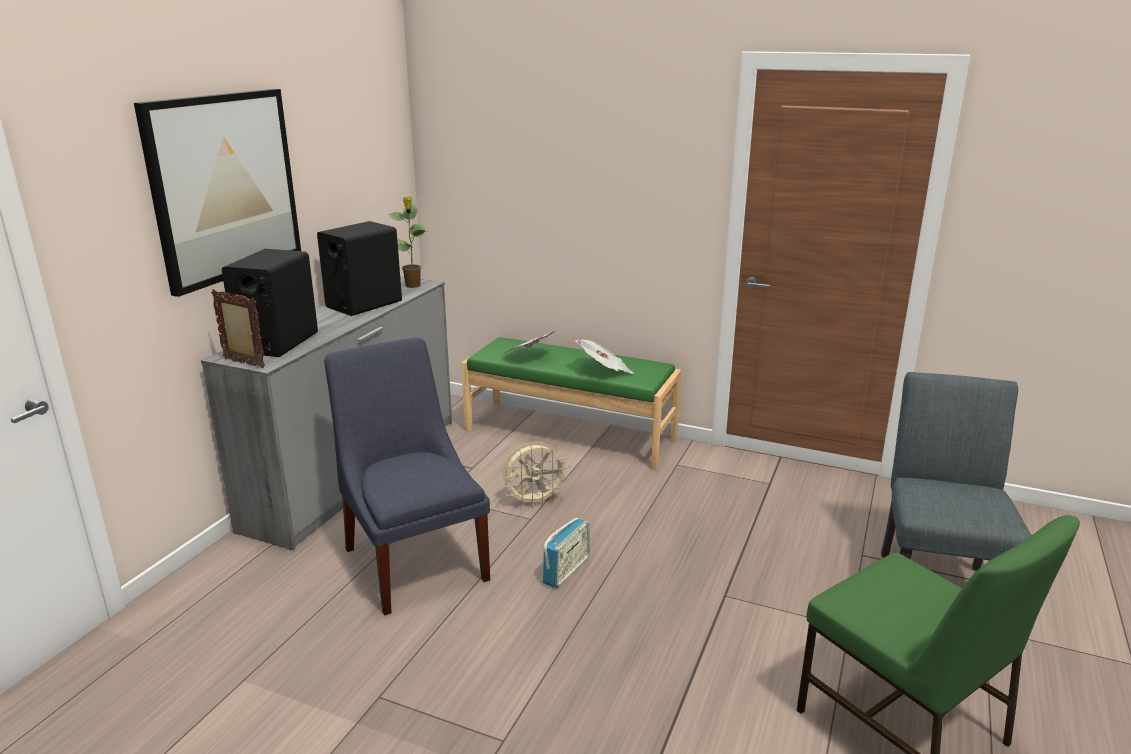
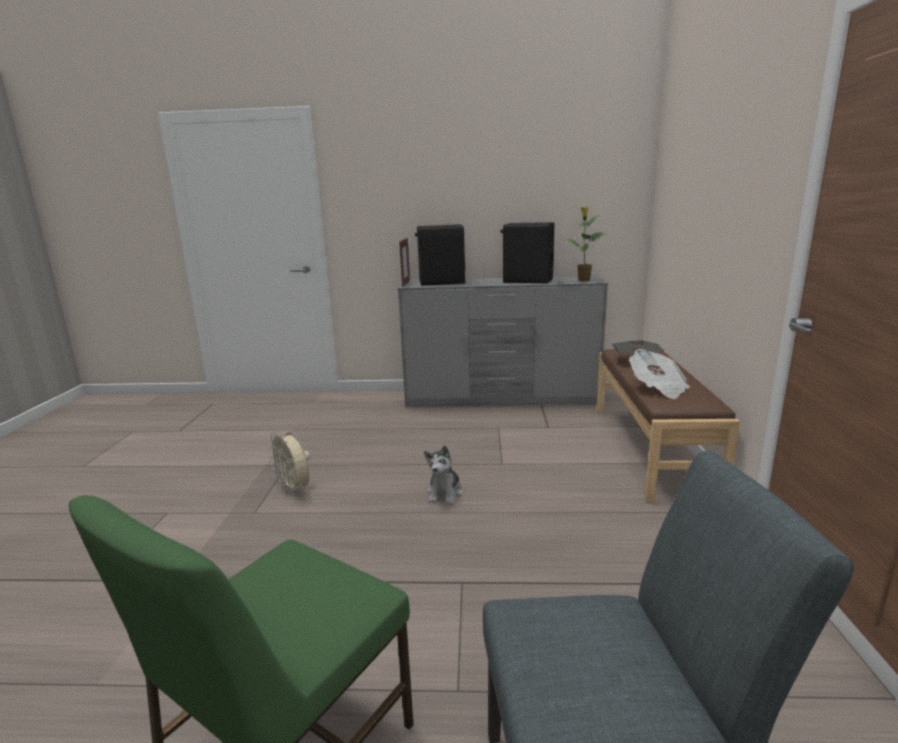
camera: 70 degrees right, 5 degrees down
picture [134,89,301,297] -> none
blue chair [324,337,490,615] -> none
green bench [461,337,681,470] -> brown bench [597,349,740,503]
beige fan [502,442,570,508] -> beige fan moved to [268,432,310,496]
radio [542,518,590,588] -> plush toy [424,445,463,505]

